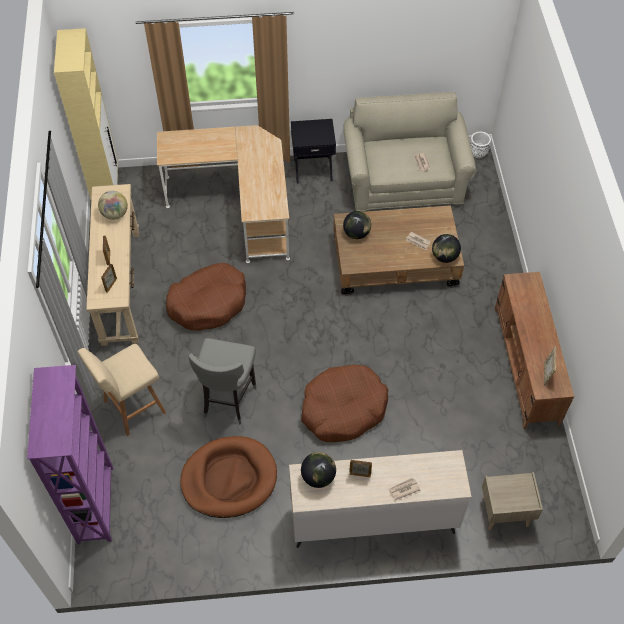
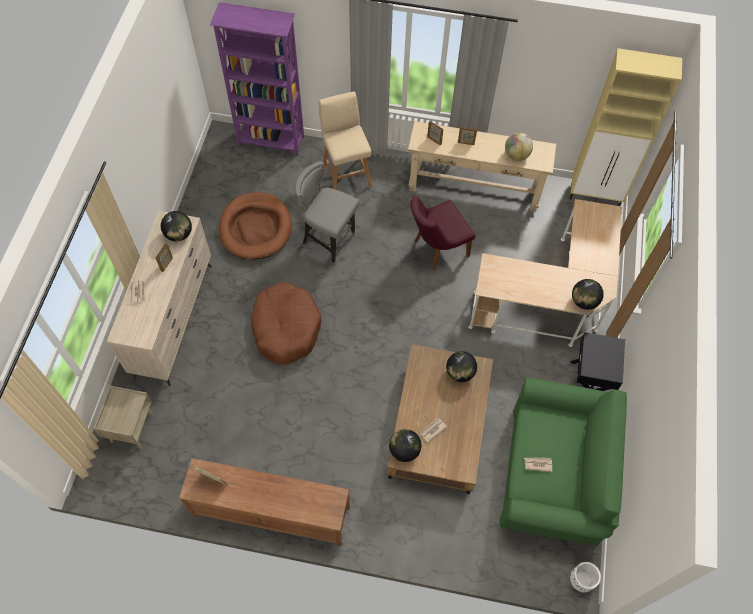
camera: 105 degrees right, 5 degrees up
brown dog bed [166,263,246,331] -> purple chair [410,196,476,270]
beige sofa [343,92,476,211] -> green sofa [500,377,627,546]
none -> globe [572,279,604,310]

